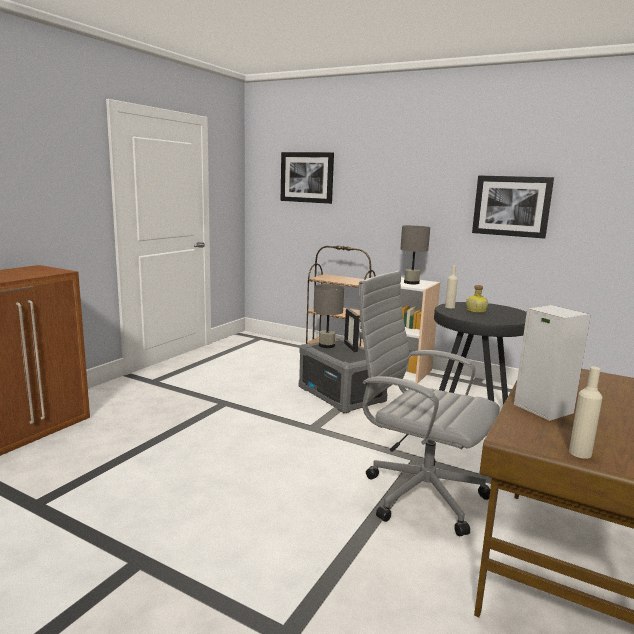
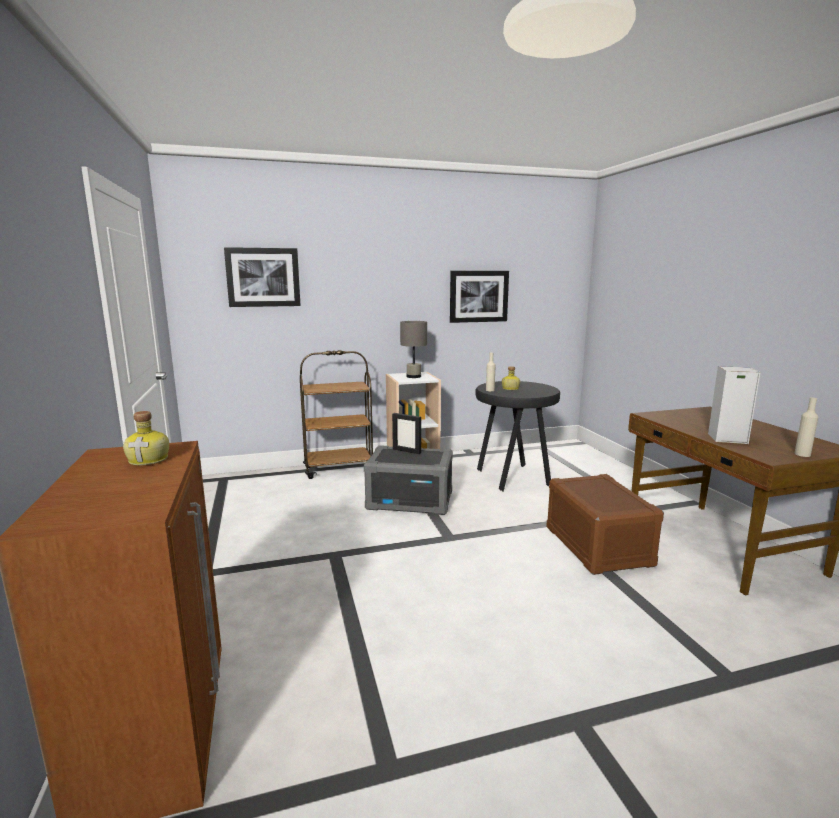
camera: 45 degrees left, 0 degrees up
grey table lamp [314,284,344,348] -> none
grey office chair [358,271,500,536] -> brown storage box [546,474,664,575]
none -> bottle [123,411,169,465]

